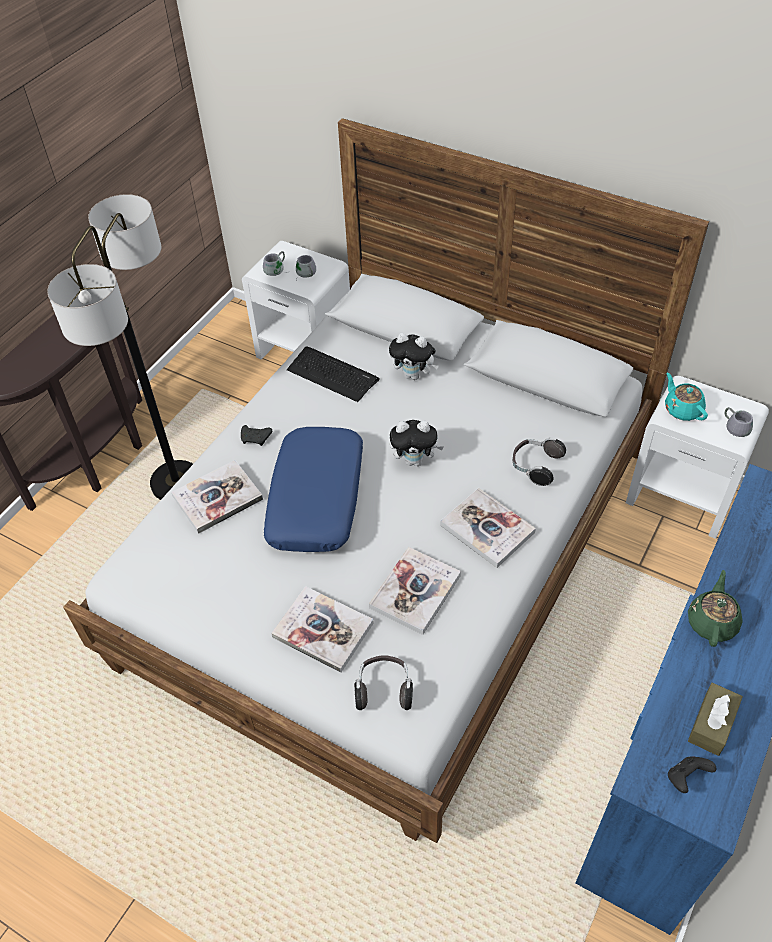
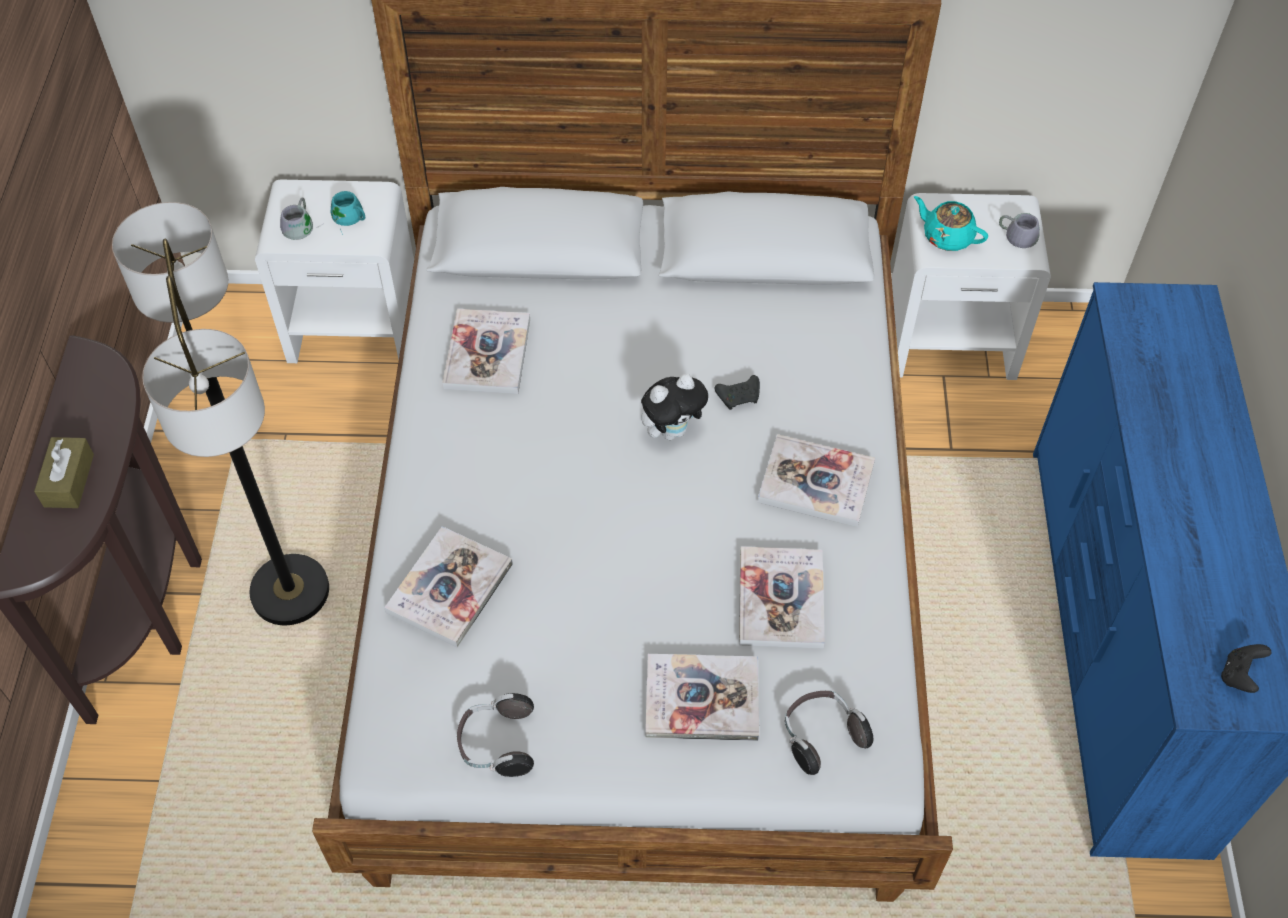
camera: 30 degrees left, 5 degrees up
black game controller [241,425,272,446] -> black game controller moved to [715,375,760,410]
blue pillow [264,427,363,552] -> none
keyboard [287,346,380,402] -> book [442,309,530,394]
grey mug [296,255,316,280] -> turquoise mug [331,191,365,235]
plush toy [389,333,439,380] -> none
headphones [513,438,566,486] -> headphones moved to [457,693,534,777]
green teapot [688,570,743,647] -> none
brown tissue box [688,683,743,756] -> brown tissue box moved to [34,437,94,508]

